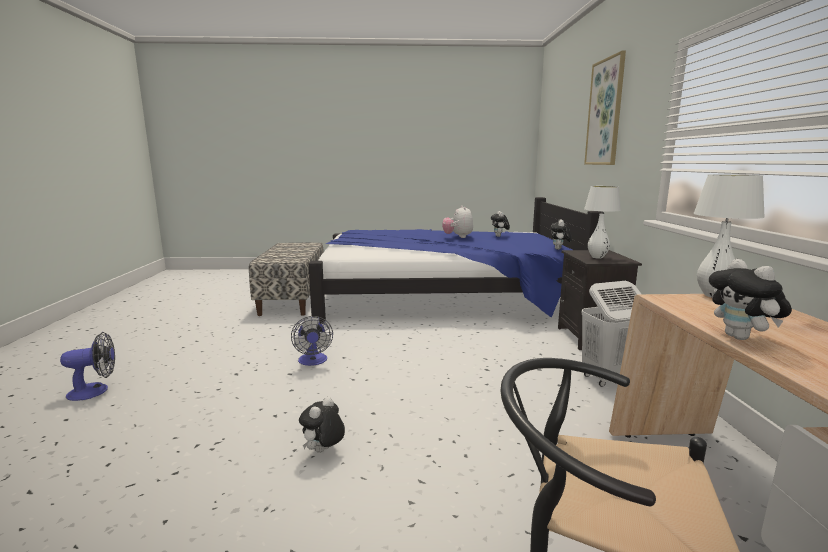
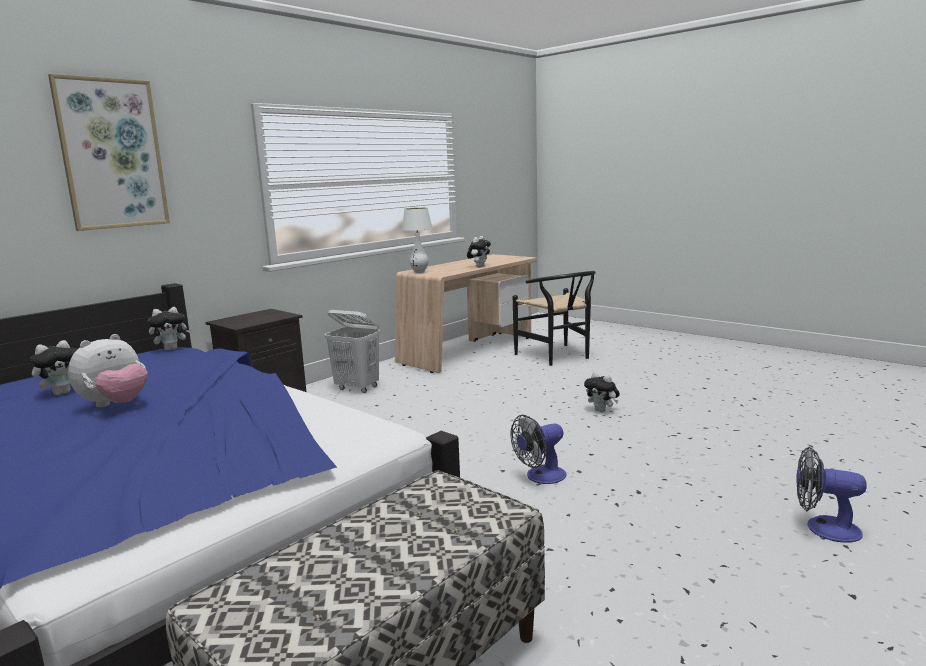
camera: 135 degrees left, 0 degrees up
fan [291,316,333,366] -> fan turned 150 degrees counterclockwise [510,415,566,484]
plush toy [299,397,345,453] -> plush toy turned 60 degrees clockwise [584,372,620,412]
white table lamp [584,186,621,259] -> none

